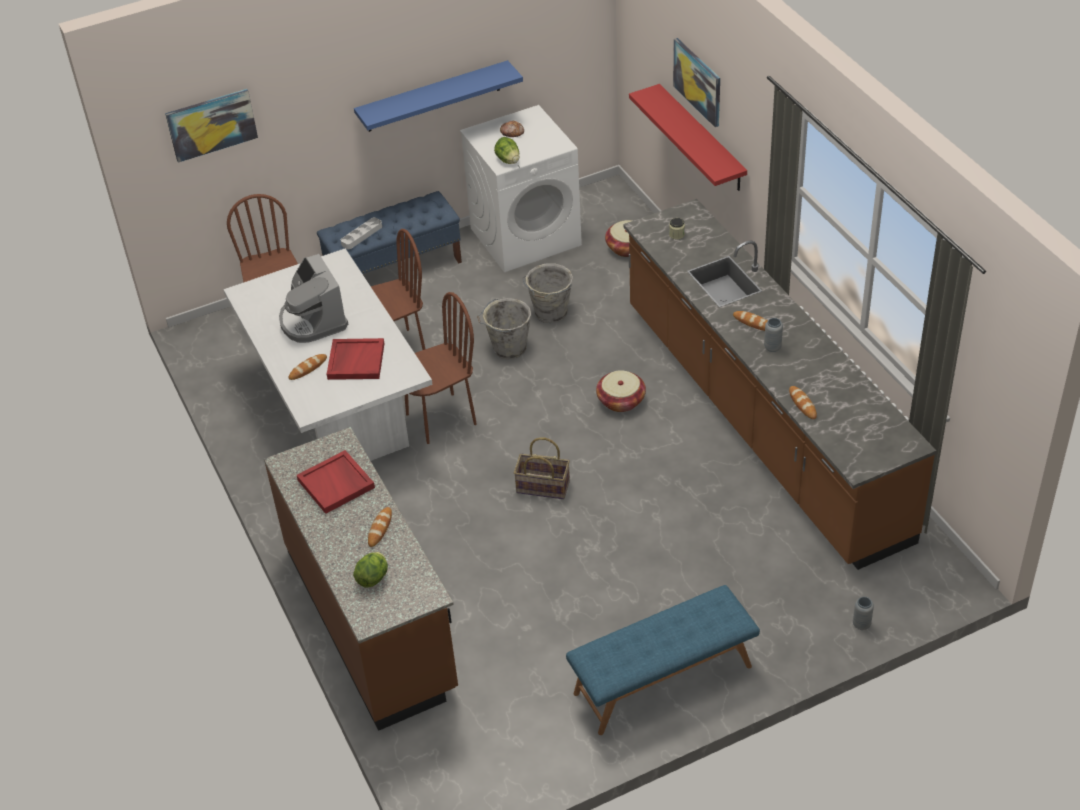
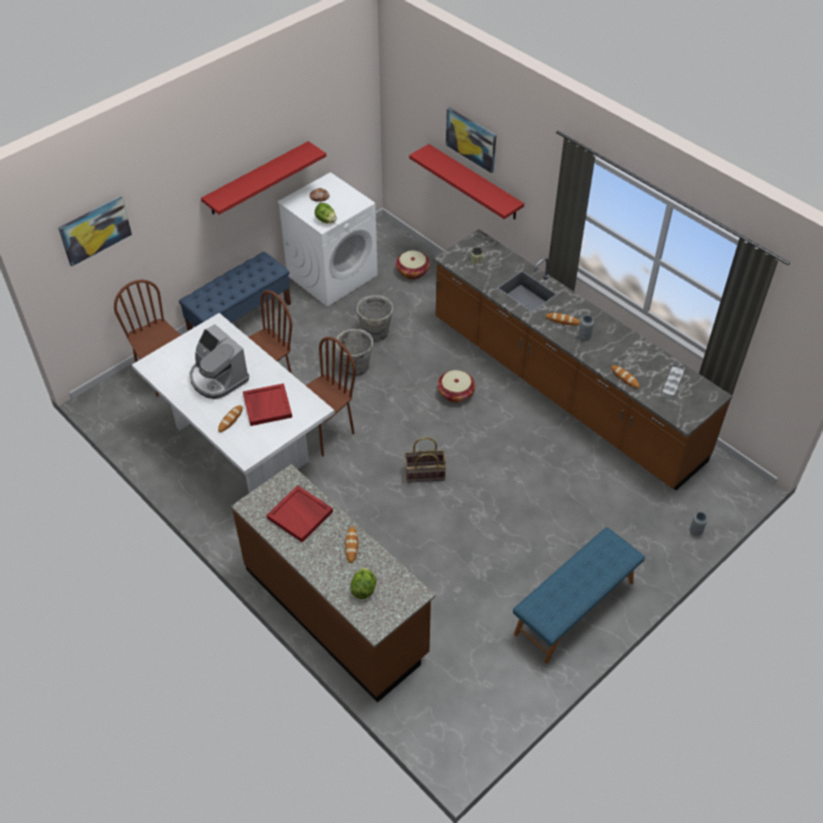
camera: 20 degrees left, 5 degrees up
grey tray [341,217,382,249] -> grey tray moved to [662,363,685,399]
blue shelf [354,60,523,132] -> red shelf [201,141,326,215]

